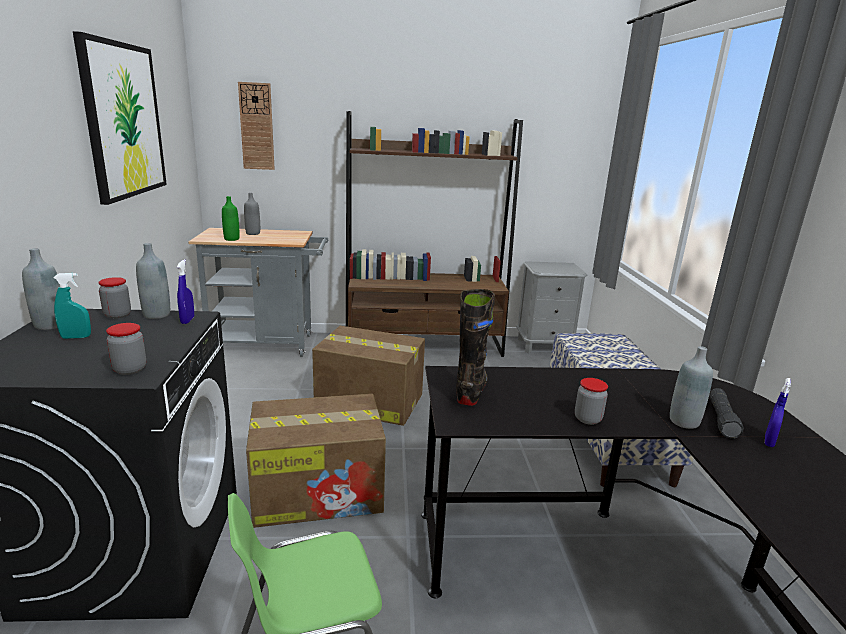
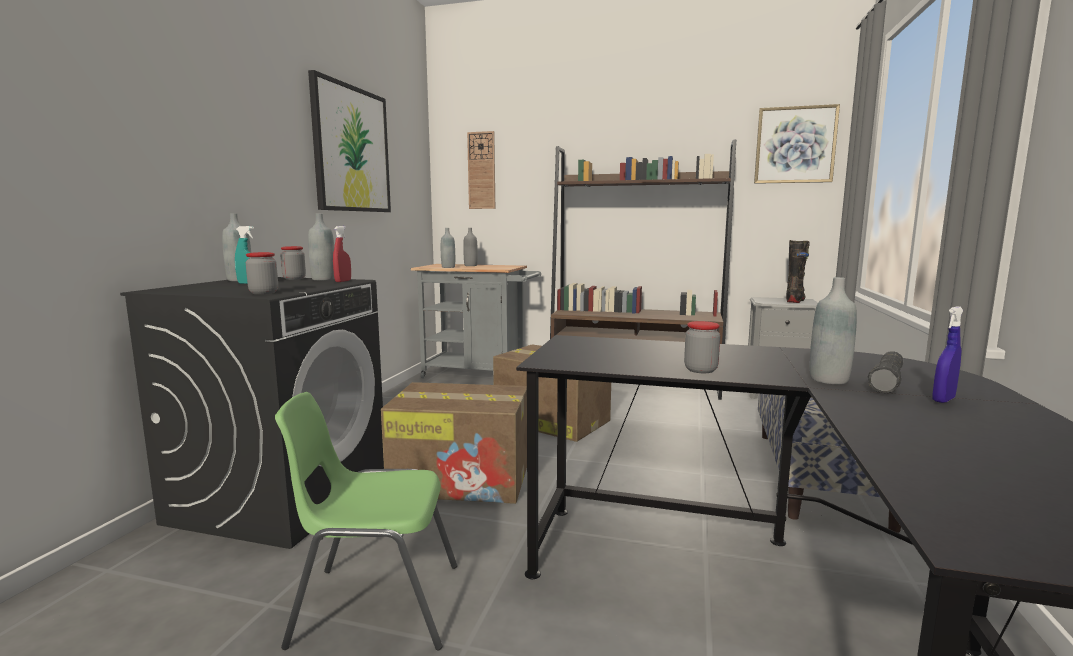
camera: 20 degrees right, 10 degrees down
blue spray bottle [177,260,194,324] -> red spray bottle [333,226,351,282]
green bottle [222,196,240,241] -> grey bottle [441,228,455,268]
black boot [456,289,495,406] -> black boot moved to [786,240,810,303]
none -> picture [754,104,840,184]

